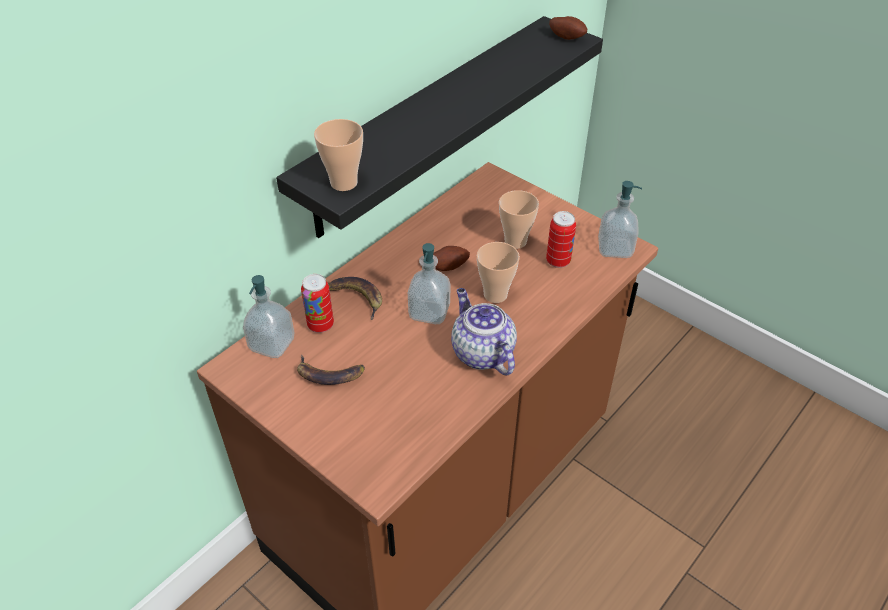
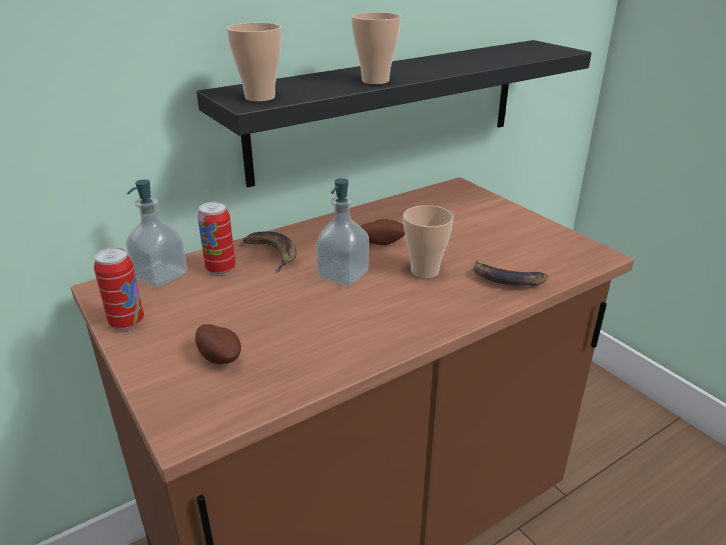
camera: 15 degrees right, 15 degrees down
banana [297,355,365,385] -> banana moved to [473,261,548,286]
teapot [451,288,517,376] -> none
cup [499,190,539,249] -> cup moved to [351,12,401,85]
can [546,211,576,268] -> can moved to [94,247,144,331]
potato [549,16,587,40] -> potato moved to [195,324,241,364]
soap dispenser [598,181,642,258] -> none

